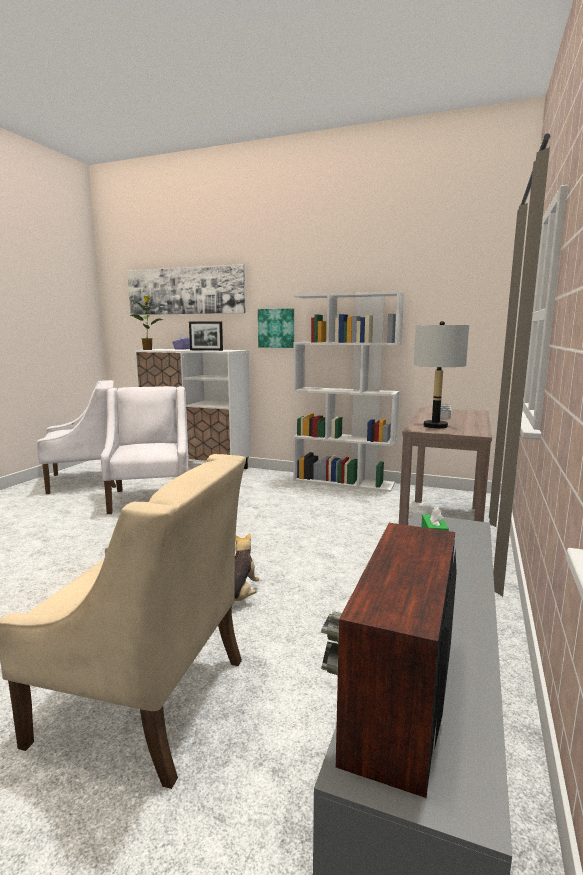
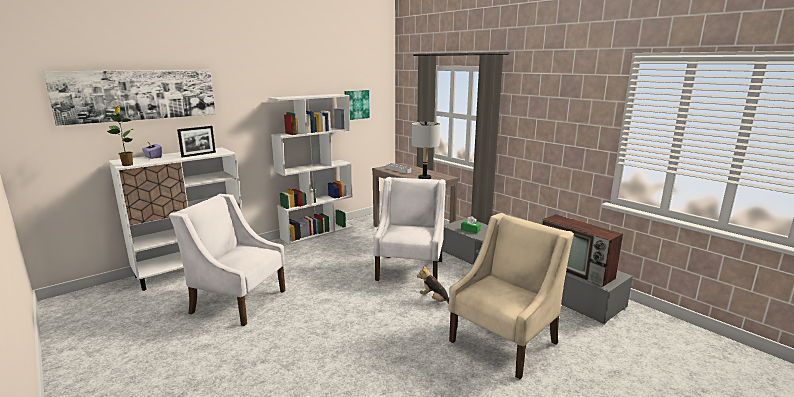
camera: 60 degrees left, 5 degrees up
white armchair [37,380,116,494] -> white armchair moved to [373,177,446,281]
picture [258,308,294,348] -> picture moved to [344,90,370,120]

